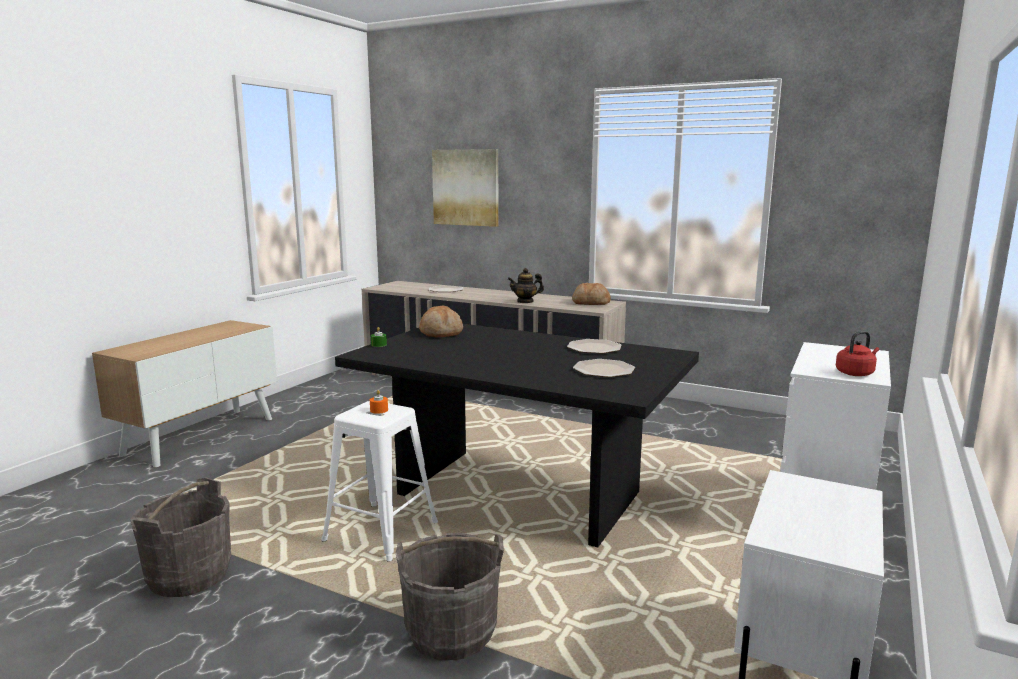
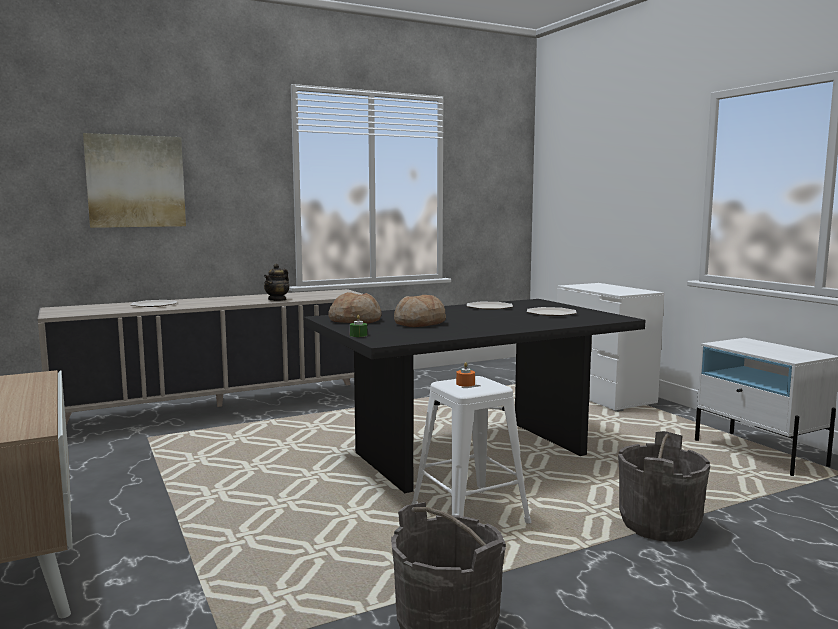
camera: 55 degrees left, 5 degrees down
bread [572,283,611,305] -> bread moved to [394,295,446,327]
red kettle [836,331,879,376] -> none

